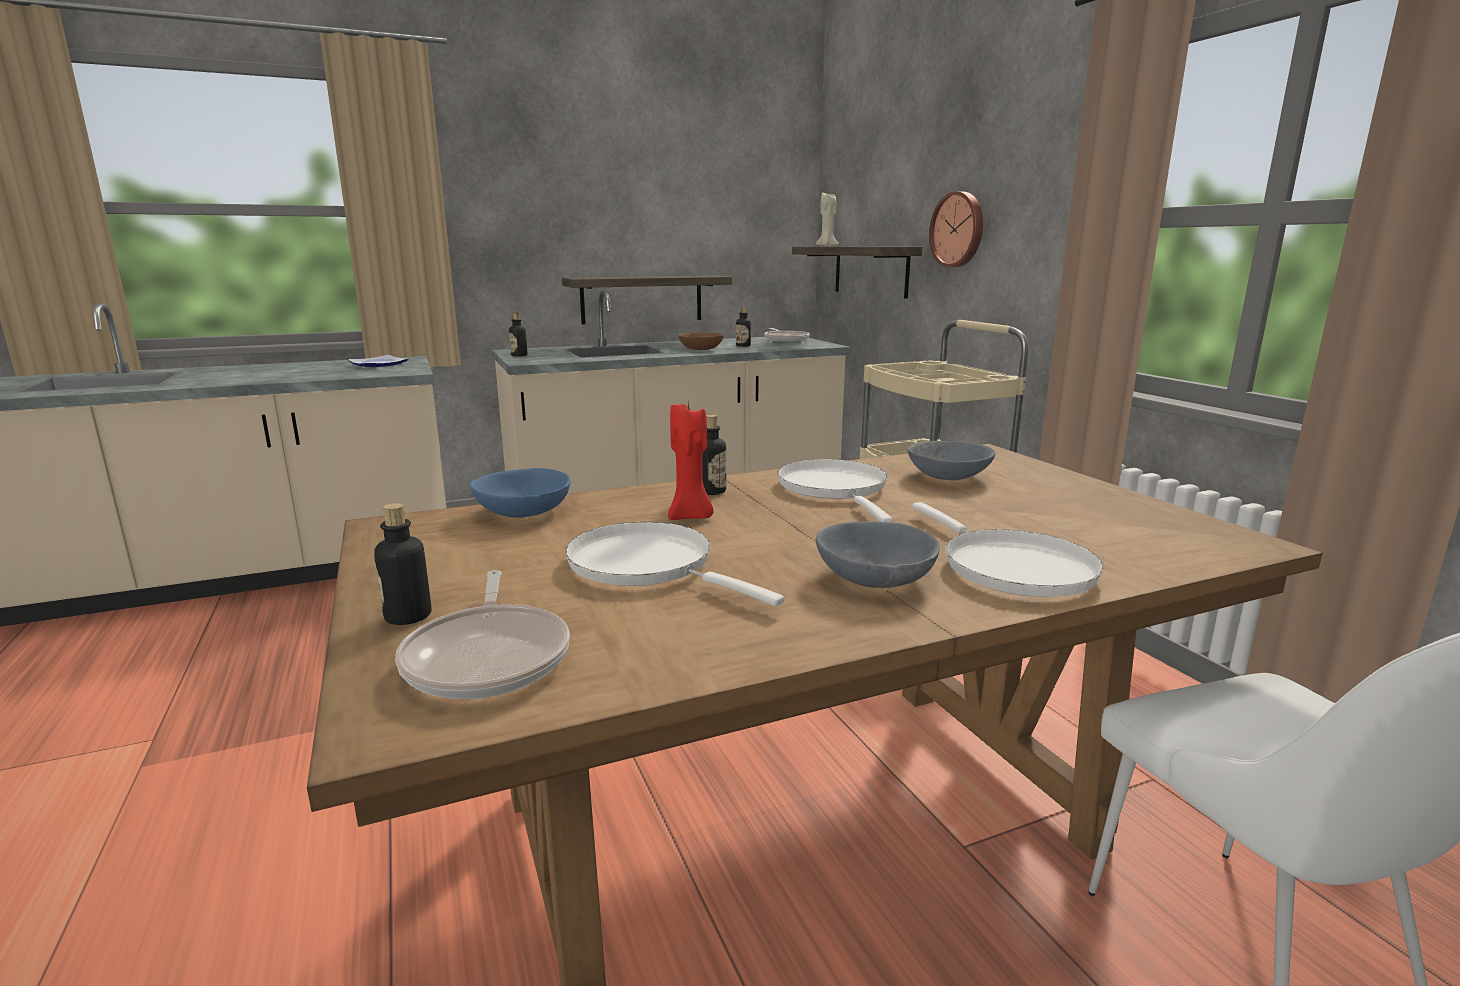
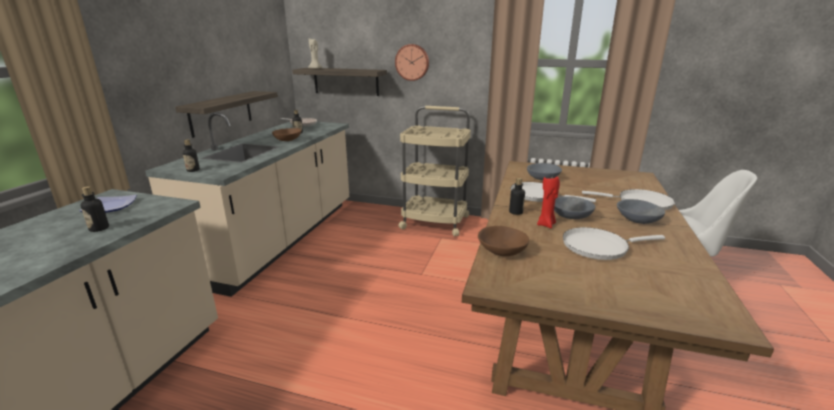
camera: 50 degrees left, 5 degrees up
bottle [374,503,432,625] -> bottle moved to [80,186,109,232]
frying pan [395,570,570,699] -> none
blue bowl [470,468,570,518] -> brown bowl [478,226,529,256]
none -> grey bowl [554,196,595,219]

